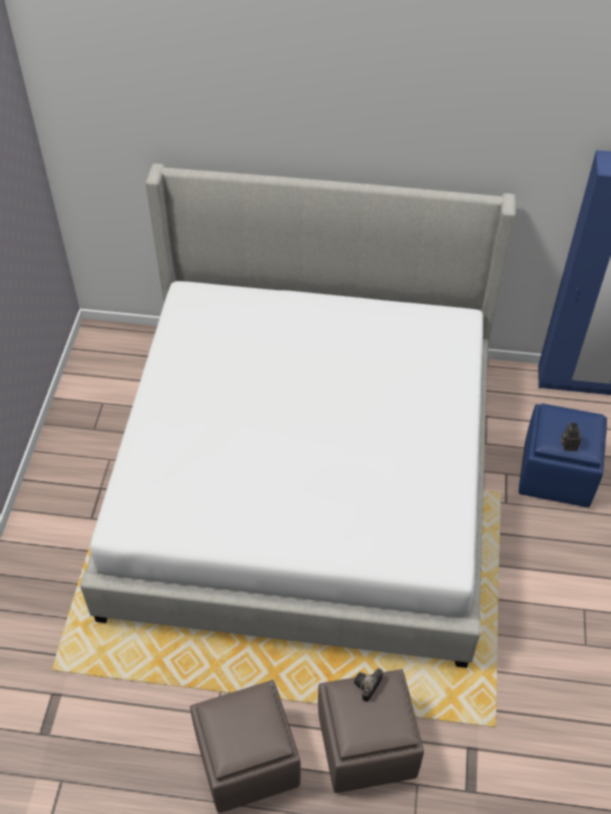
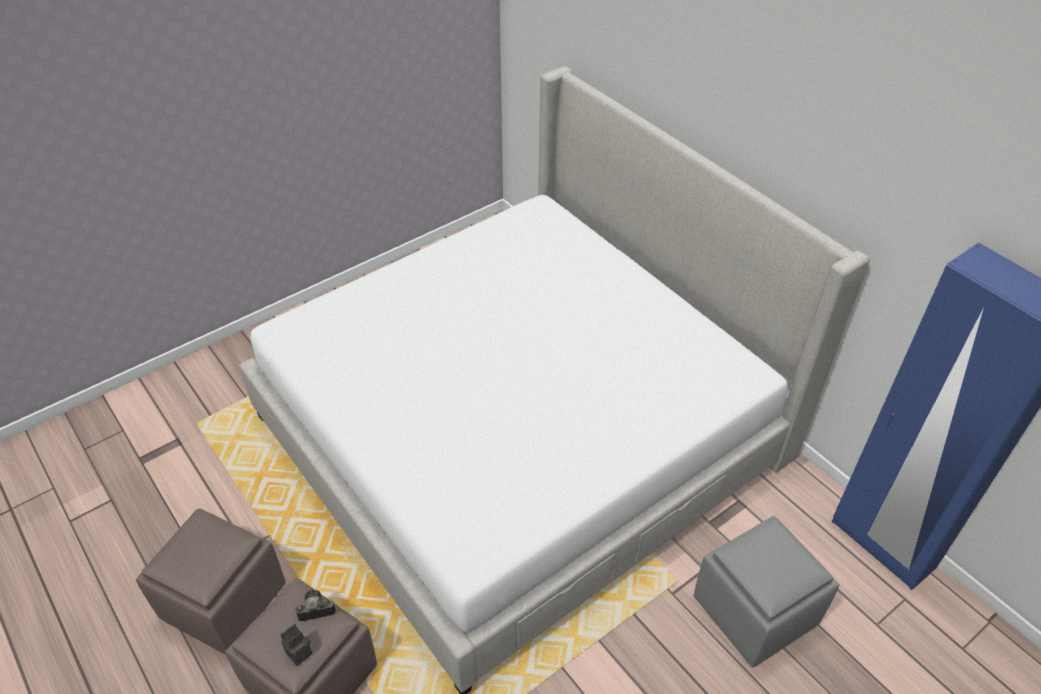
camera: 45 degrees right, 5 degrees down
blue ottoman [519,403,607,508] -> grey ottoman [694,516,839,667]
camera [561,422,581,451] -> camera moved to [280,623,312,666]

